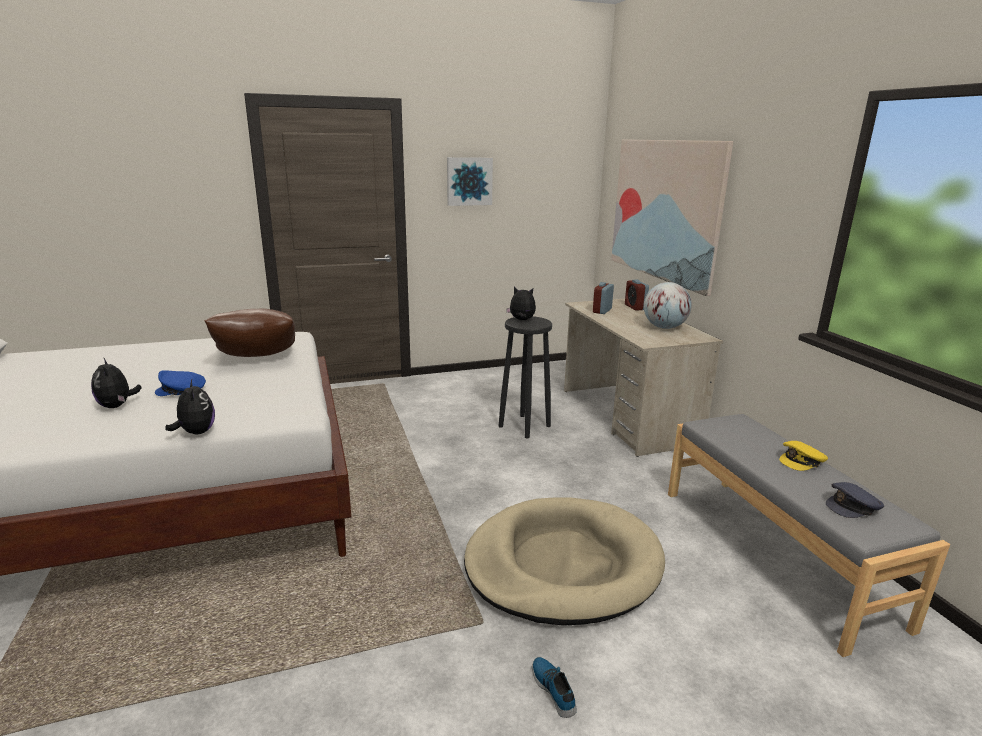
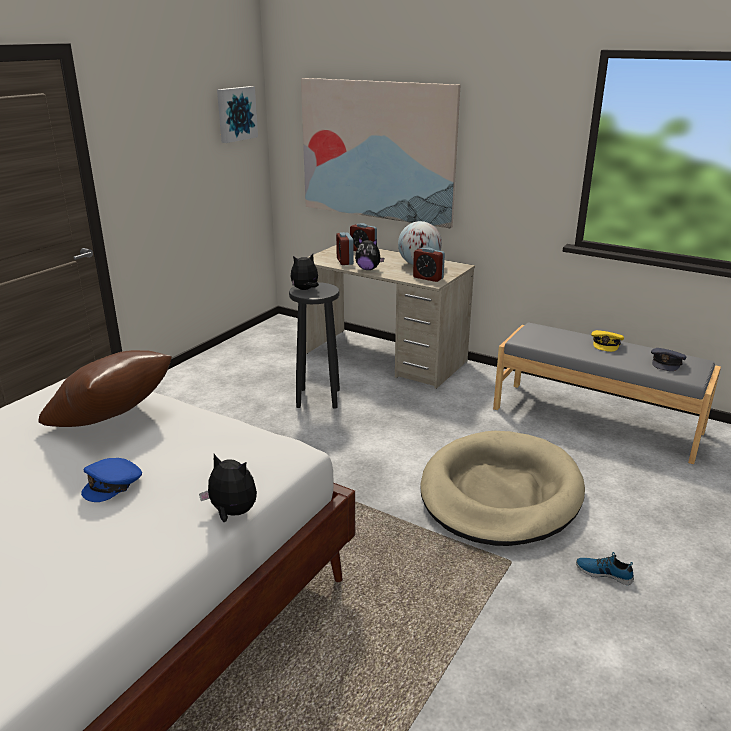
camera: 40 degrees left, 5 degrees up
plush toy [91,357,142,408] -> plush toy moved to [355,238,384,270]
picture [447,157,493,206] -> picture moved to [217,86,258,143]
none -> alarm clock [413,247,445,282]

